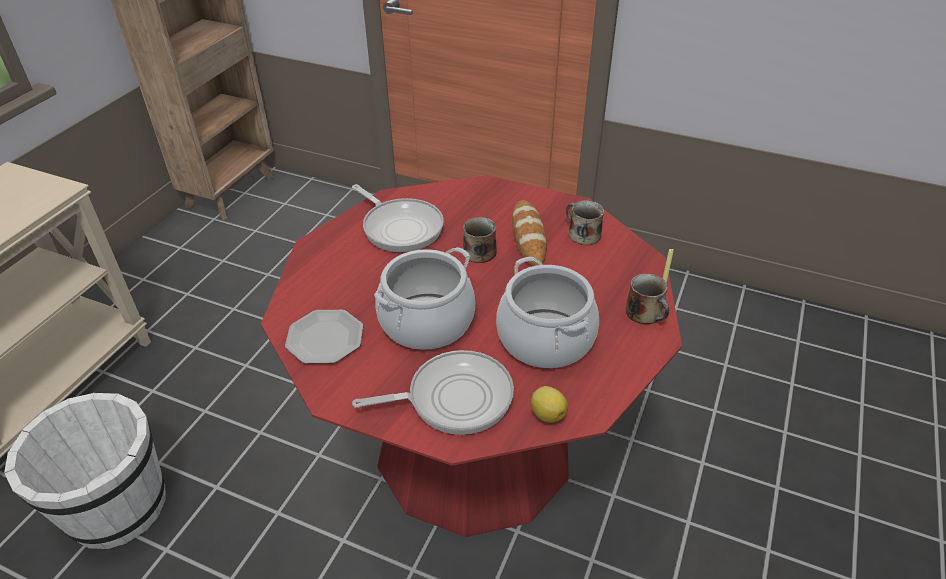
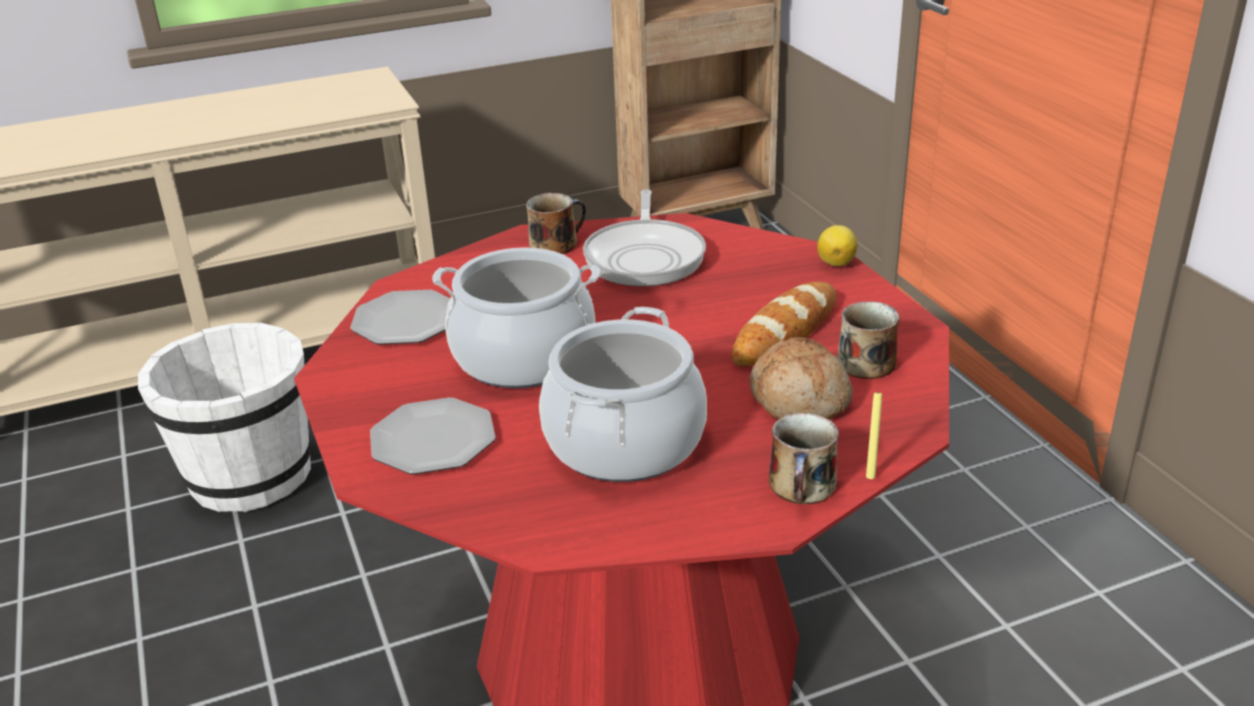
camera: 45 degrees right, 10 degrees down
frying pan [352,350,514,435] -> plate [370,398,496,475]
mug [463,217,497,263] -> mug moved to [526,193,586,254]
lemon [531,386,568,423] -> lemon moved to [817,225,857,266]
none -> bread [750,337,853,420]

